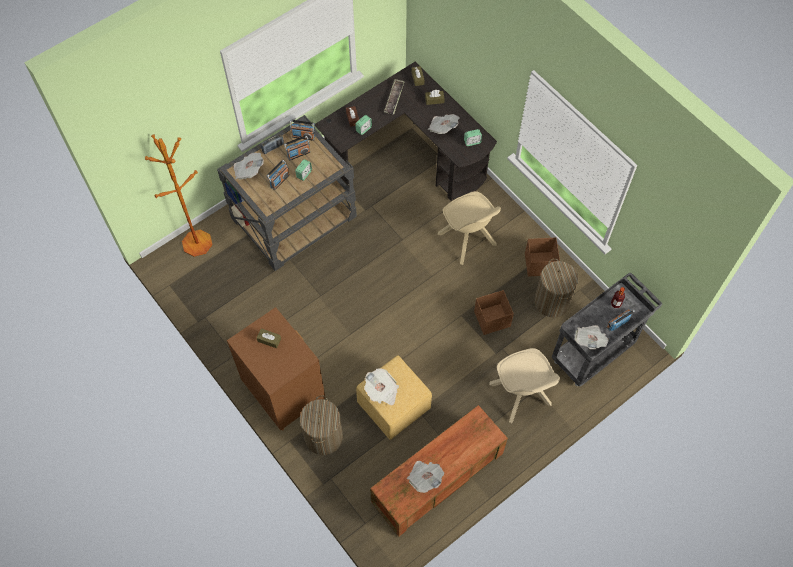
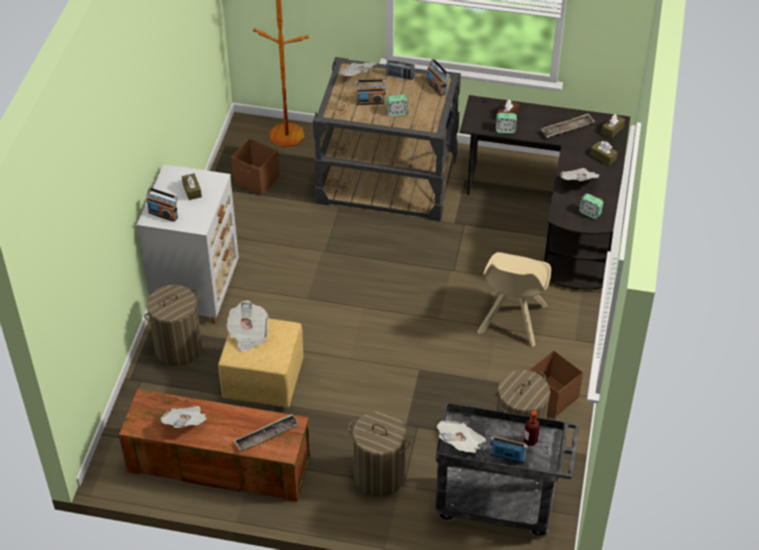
camera: 50 degrees right, 15 degrees down
brown dresser [227,307,325,431] -> white dresser [137,164,239,324]
radio [284,135,310,160] -> radio moved to [146,188,178,222]
brown storage box [474,290,514,335] -> brown storage box moved to [231,138,280,195]
beige chair [489,348,560,423] -> laundry basket [348,411,410,497]
none -> tray [234,414,299,452]

